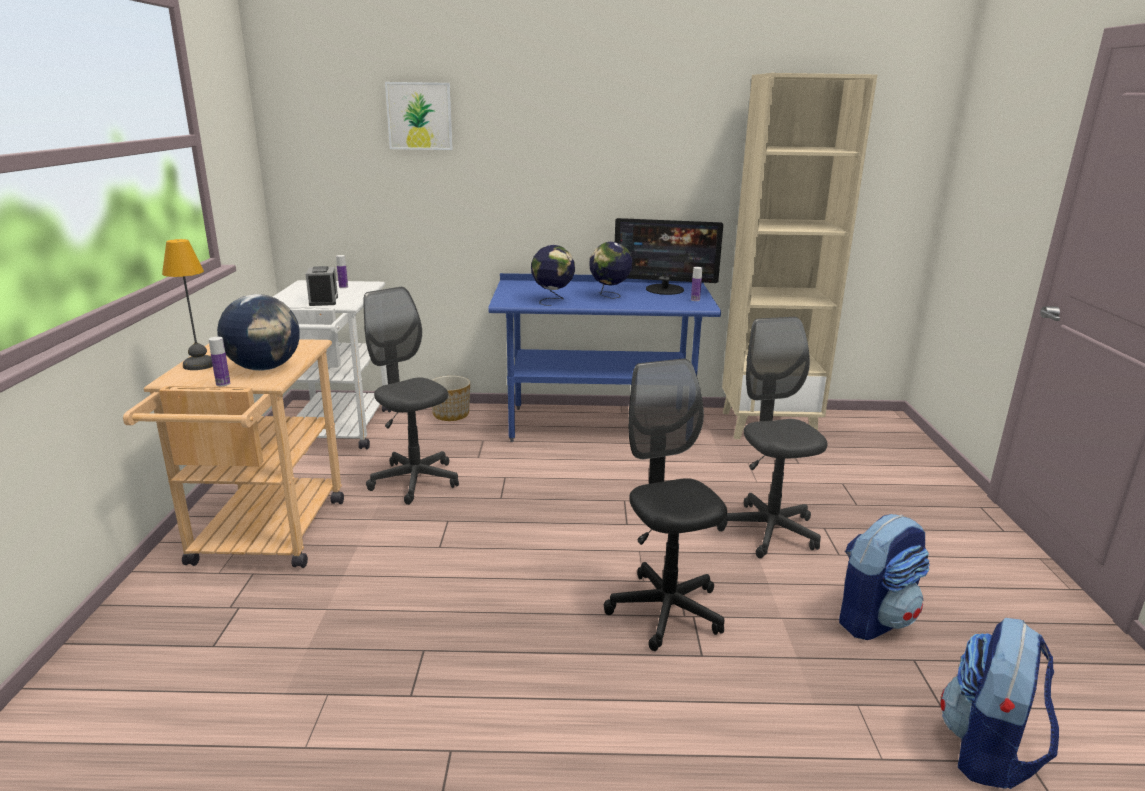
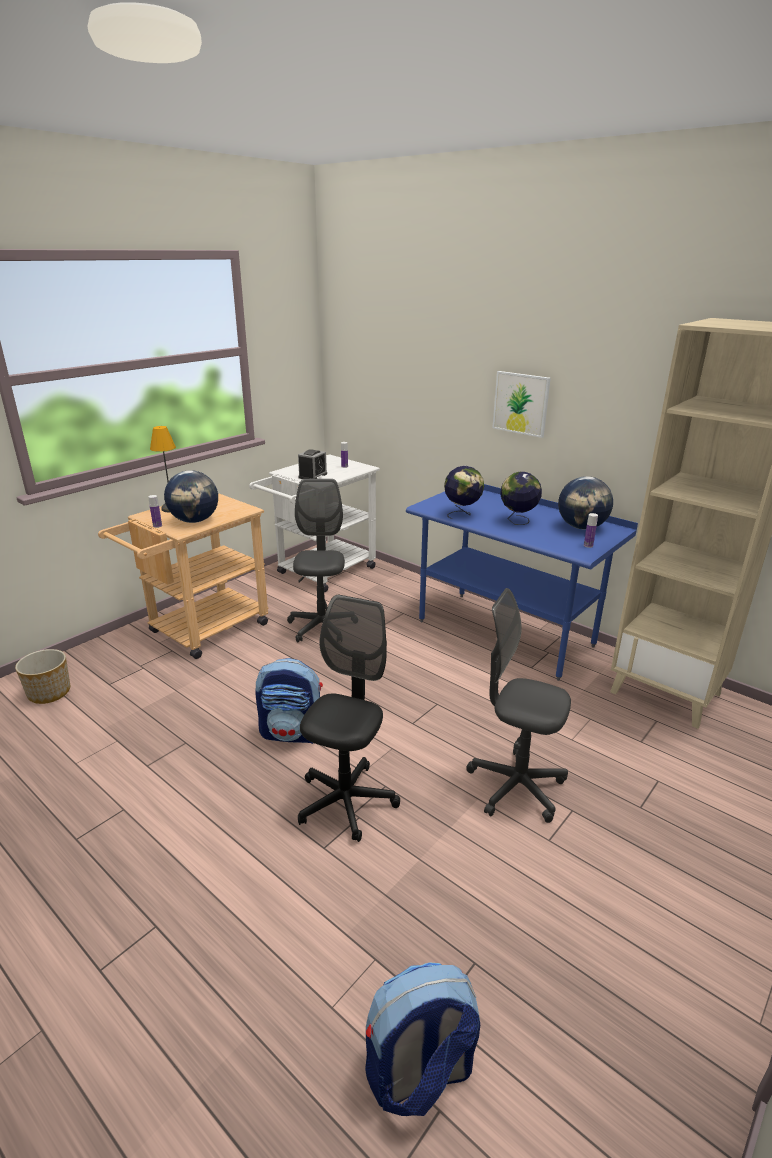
camera: 40 degrees right, 5 degrees up
picture [385,82,453,150] -> picture moved to [492,371,551,438]
planter [432,376,470,421] -> planter moved to [15,649,70,704]
monitor [615,218,723,295] -> globe [558,476,613,529]
grey office chair [717,317,828,559] -> grey office chair turned 90 degrees counterclockwise [466,588,571,823]
backpack [839,514,930,640] -> backpack moved to [255,658,323,744]

